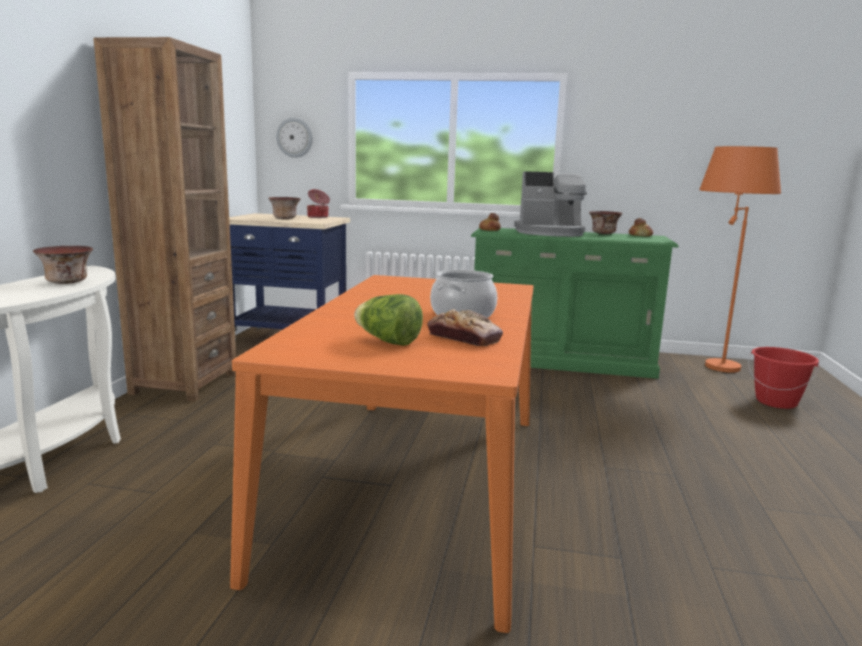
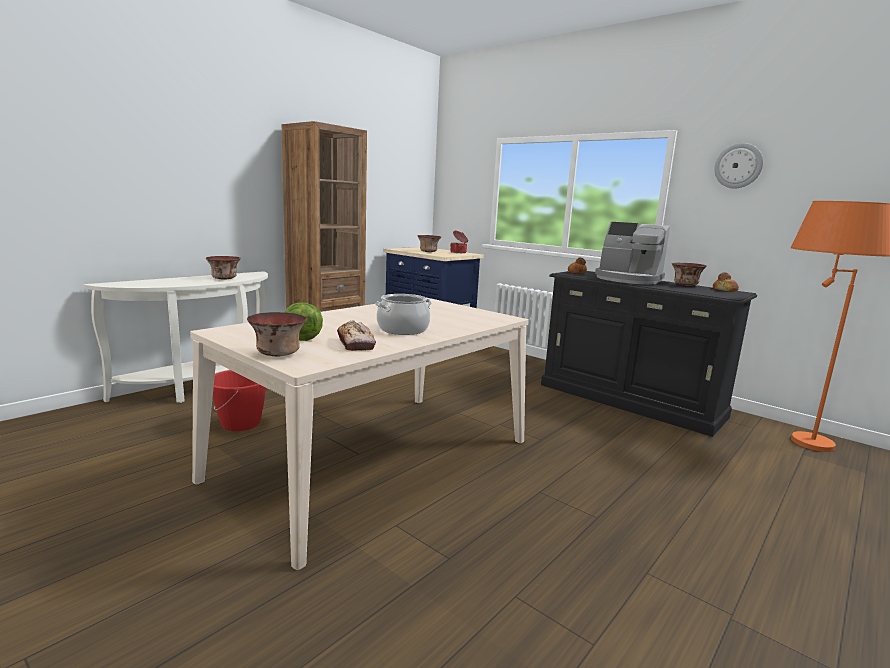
camera: 30 degrees right, 0 degrees up
orange dining table [230,275,534,633] -> beige dining table [190,298,529,570]
wall clock [276,118,313,158] -> wall clock moved to [714,143,763,189]
green cabinet [471,228,679,379] -> black cabinet [541,271,757,437]
red bucket [748,347,819,409] -> red bucket moved to [213,370,266,431]
none -> bowl [247,312,307,356]

